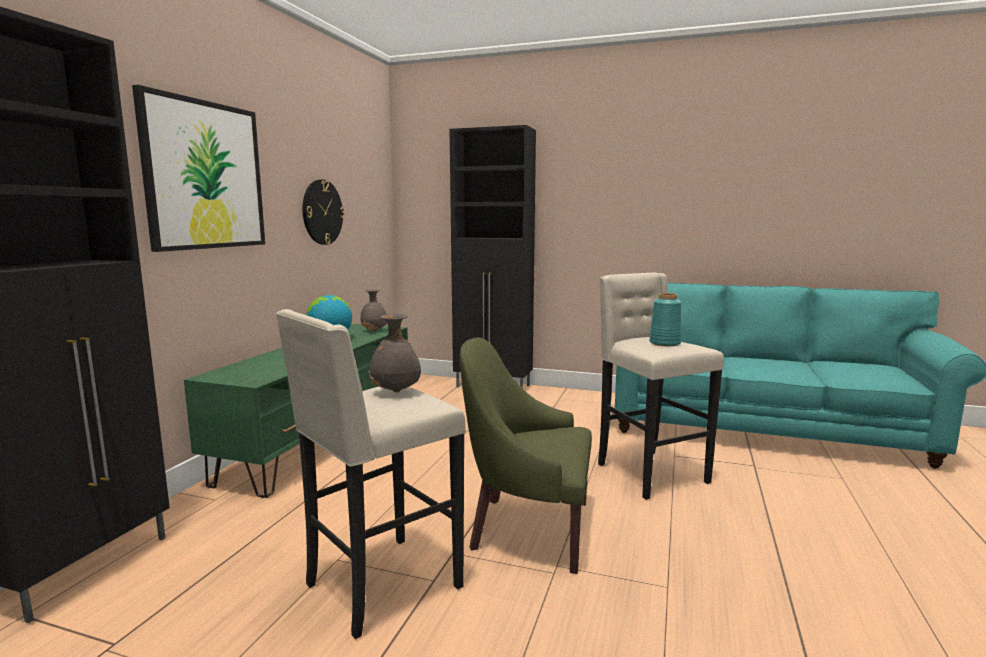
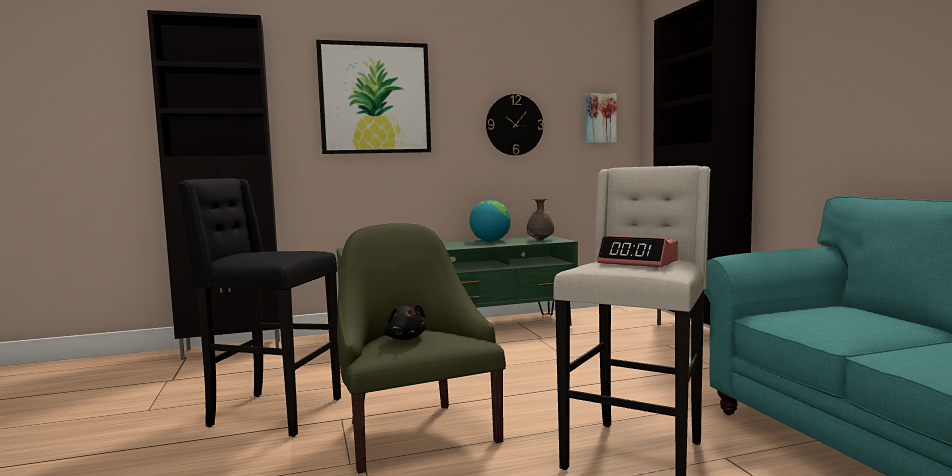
camera: 55 degrees right, 5 degrees down
beige stool [276,309,466,639] -> black stool [178,178,341,437]
grey vase [369,314,421,392] -> none
turquoise vase [650,293,681,346] -> alarm clock [597,236,678,267]
none -> black plush toy [384,305,426,340]
none -> picture [586,93,617,143]

